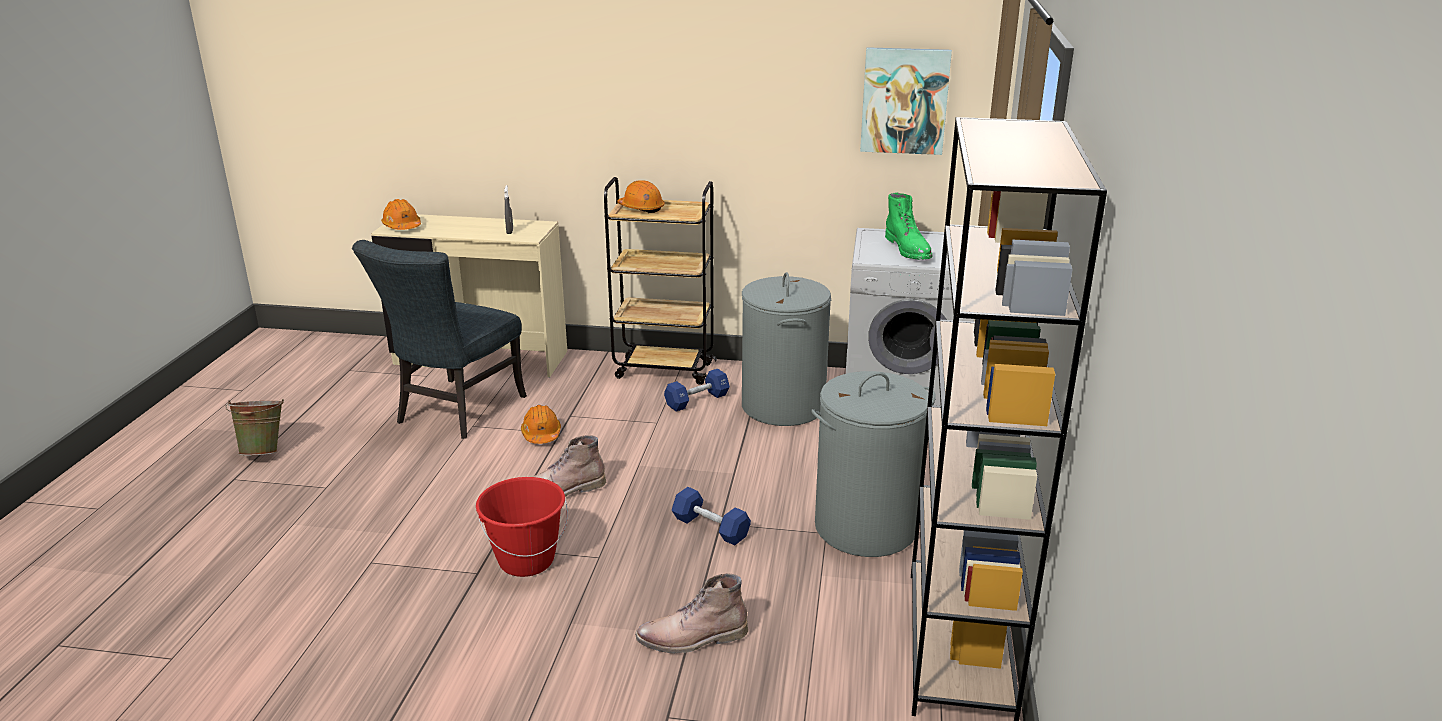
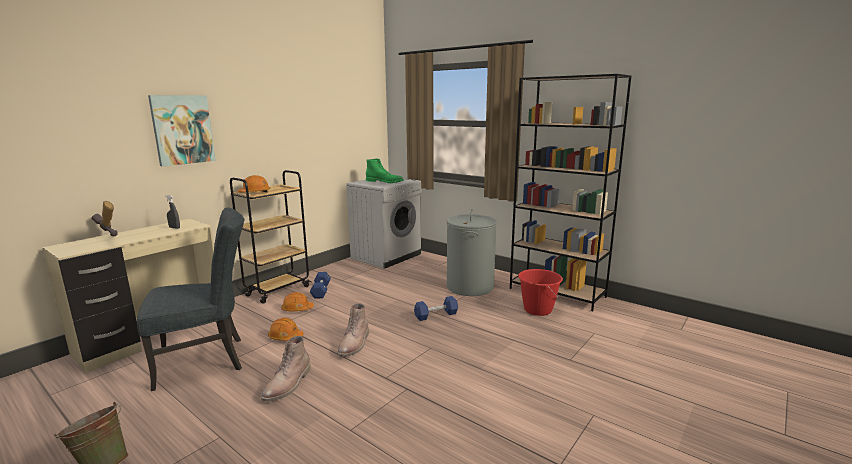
camera: 60 degrees left, 10 degrees down
grey chair [352,240,527,439] -> grey chair turned 75 degrees counterclockwise [137,207,244,391]
orange hard hat [381,199,421,230] -> orange hard hat moved to [281,292,314,311]
red bucket [476,477,568,577] -> red bucket moved to [518,269,563,316]
brown boot [635,573,748,654] -> brown boot moved to [261,336,311,402]
grey laundry basket [742,272,831,426] -> none
picture [860,47,952,155] -> picture moved to [148,95,216,166]
none -> hammer [92,201,118,236]

